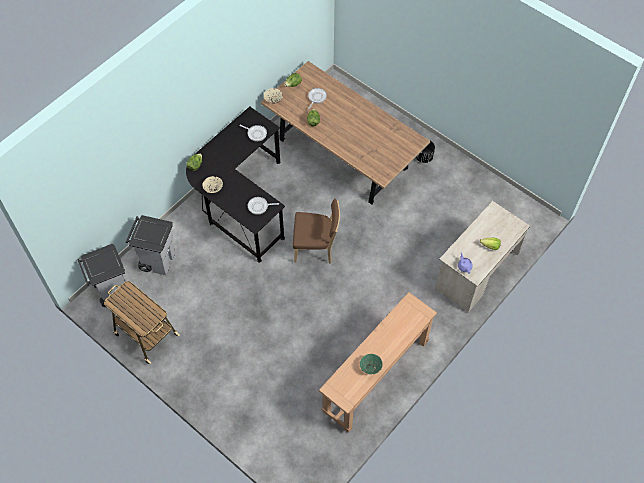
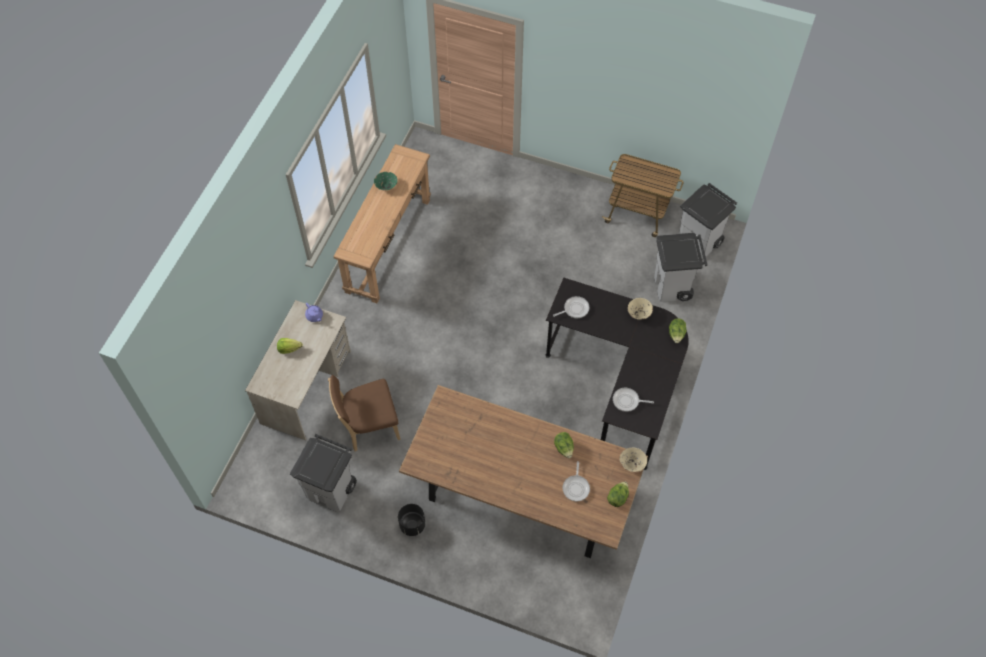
camera: 160 degrees right, 0 degrees up
brown chair [293,199,340,264] -> brown chair moved to [328,375,401,452]
none -> grey trash can [290,434,357,512]

